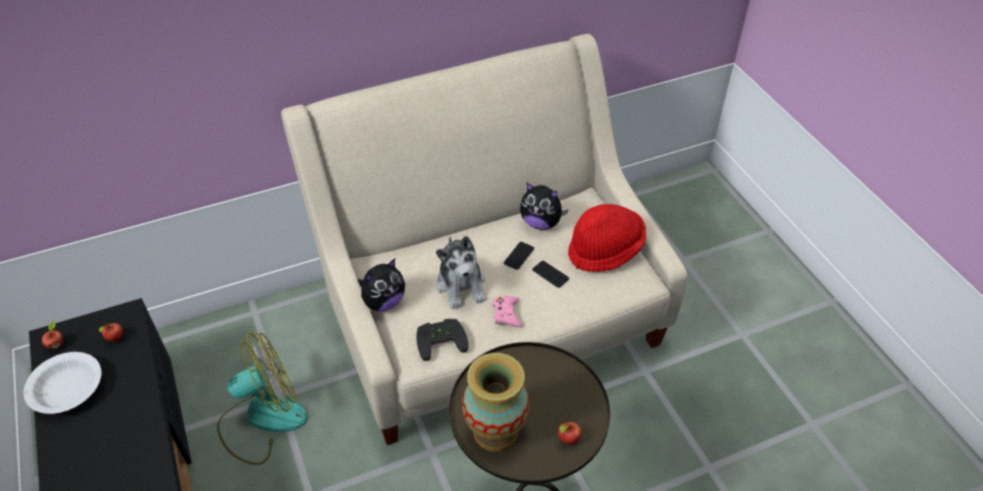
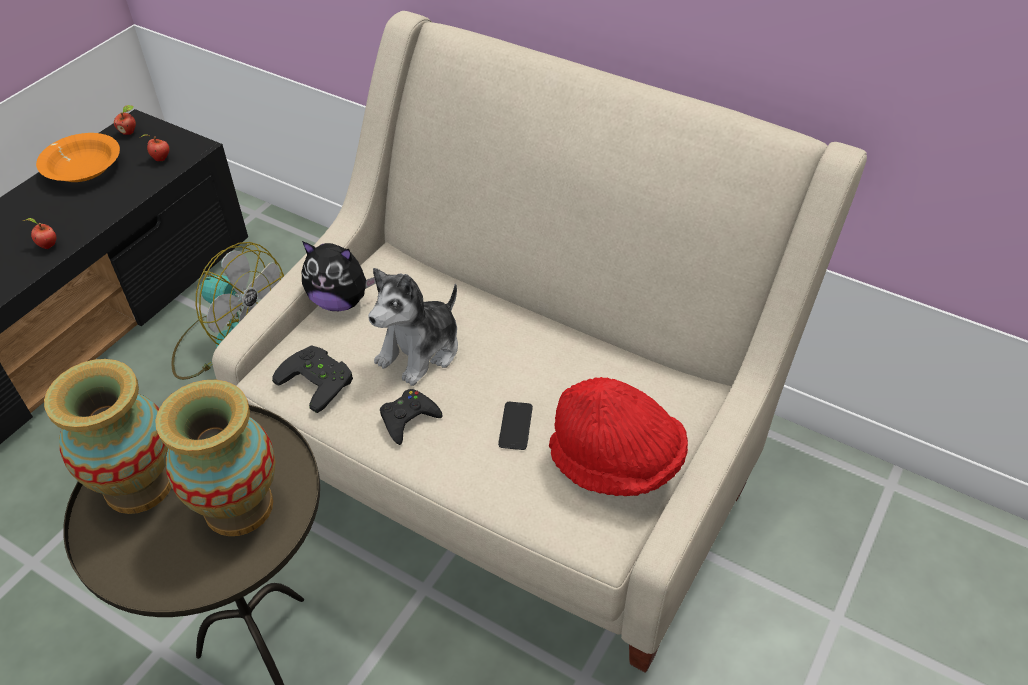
camera: 55 degrees right, 0 degrees up
white bowl [24,352,101,414] -> orange bowl [36,133,120,182]
pink game controller [492,296,523,327] -> black game controller [380,389,442,445]
phone [504,242,534,270] -> none
plush toy [520,183,568,230] -> none
apple [558,422,581,445] -> apple moved to [23,218,56,249]
none -> vase [155,380,276,536]

